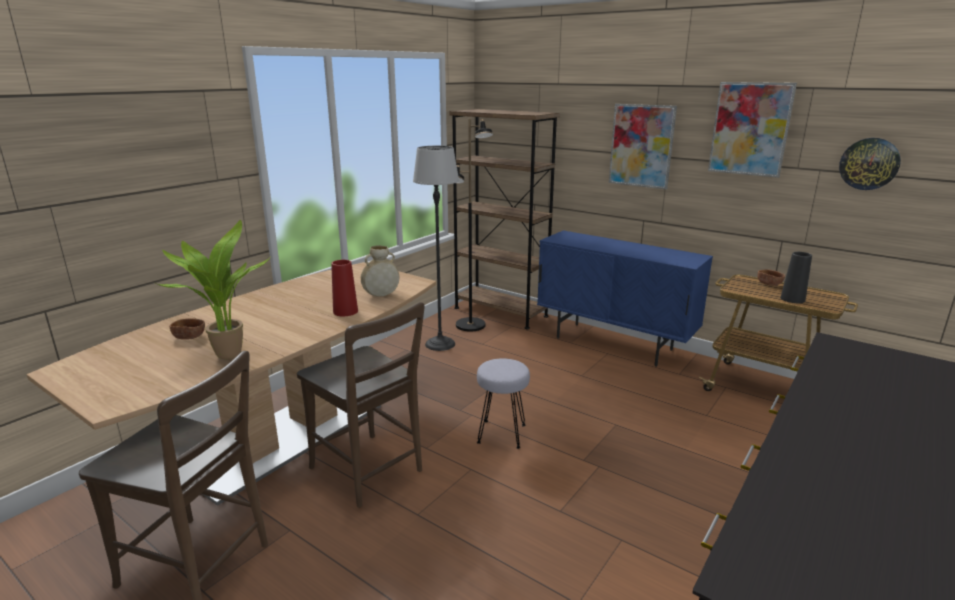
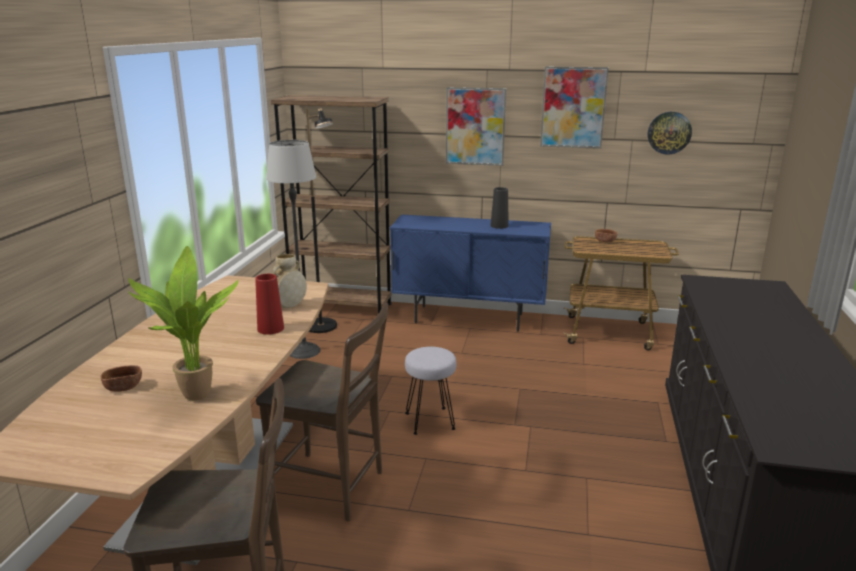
camera: 25 degrees left, 0 degrees up
black vase [780,252,812,303] -> black vase moved to [490,187,509,229]

